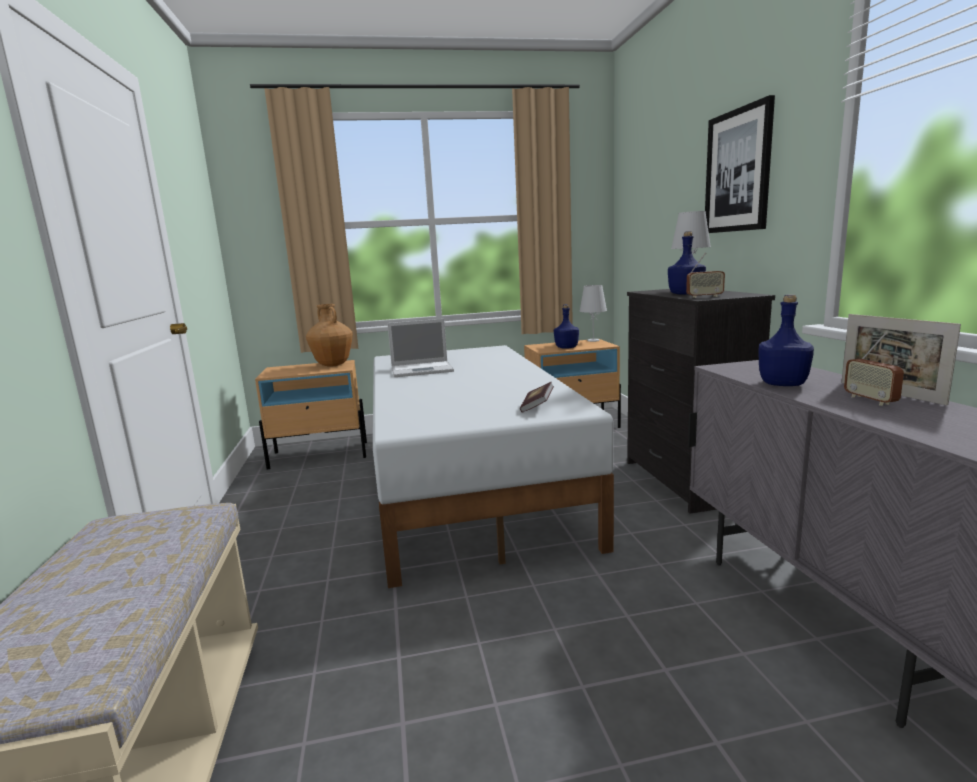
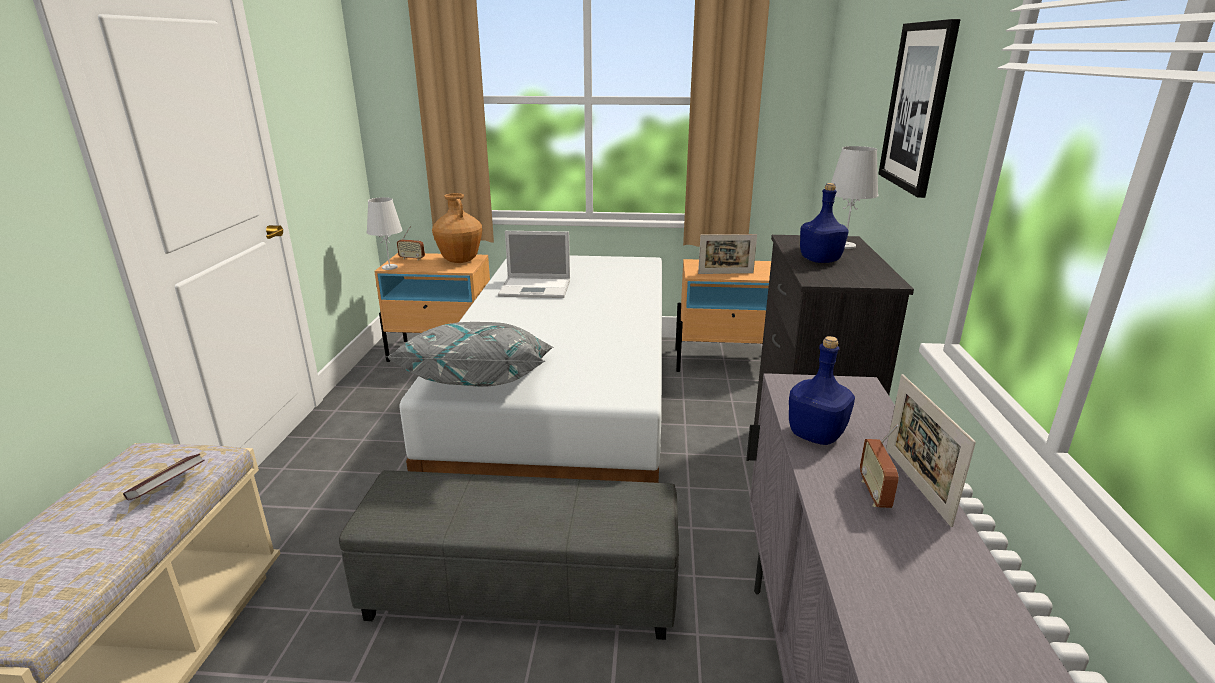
camera: 15 degrees right, 10 degrees up
book [520,382,554,413] -> book moved to [123,454,204,500]
blue bottle [554,304,579,349] -> picture frame [698,234,757,274]
white table lamp [579,285,607,342] -> white table lamp moved to [366,197,403,270]
radio [686,253,725,298] -> radio moved to [397,226,425,260]
none -> grey ottoman [339,470,679,640]
none -> grey pillow [387,322,554,387]

